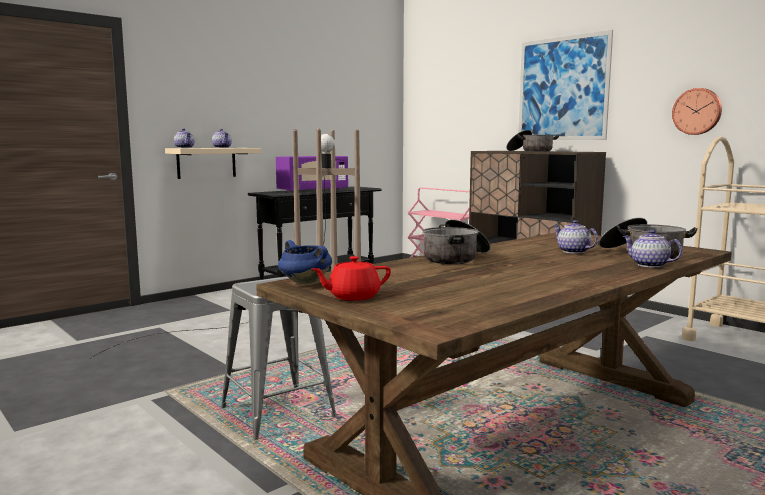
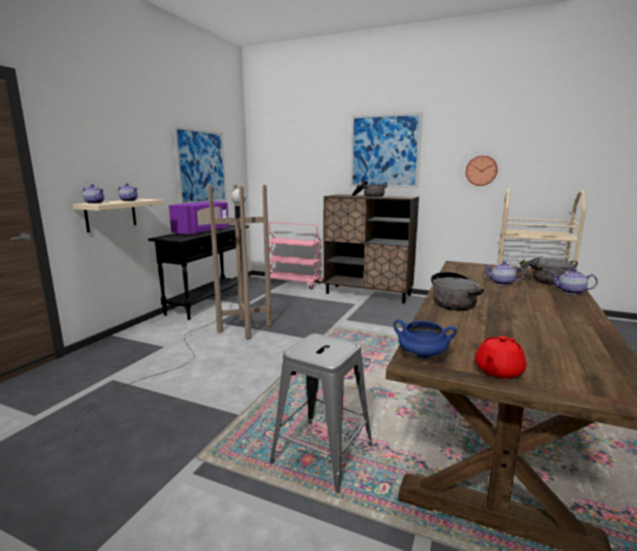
camera: 25 degrees left, 5 degrees up
none -> picture [173,126,227,204]

